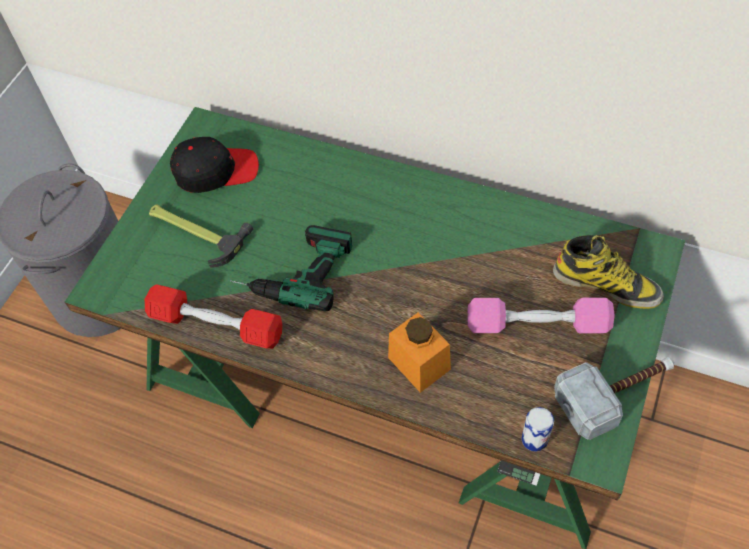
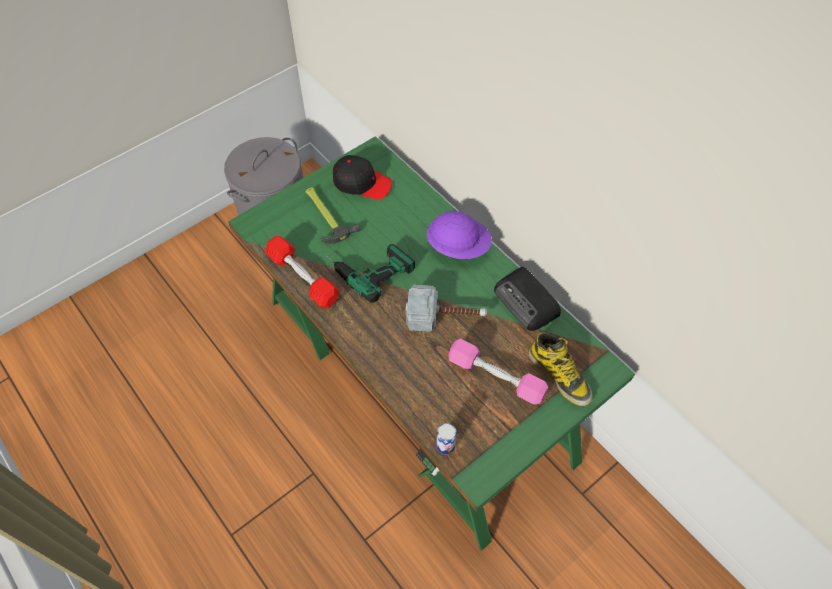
camera: 25 degrees right, 0 degrees up
orange jar [388,312,451,393] -> none
hammer [554,357,674,440] -> hammer moved to [406,285,487,332]
none -> purple hard hat [427,211,492,259]
none -> radio [494,267,561,331]

